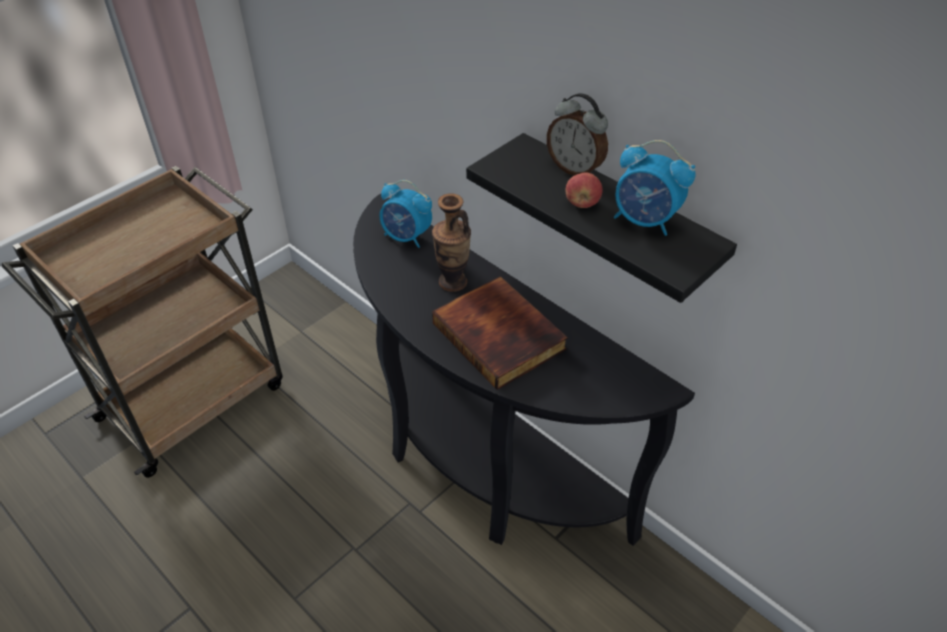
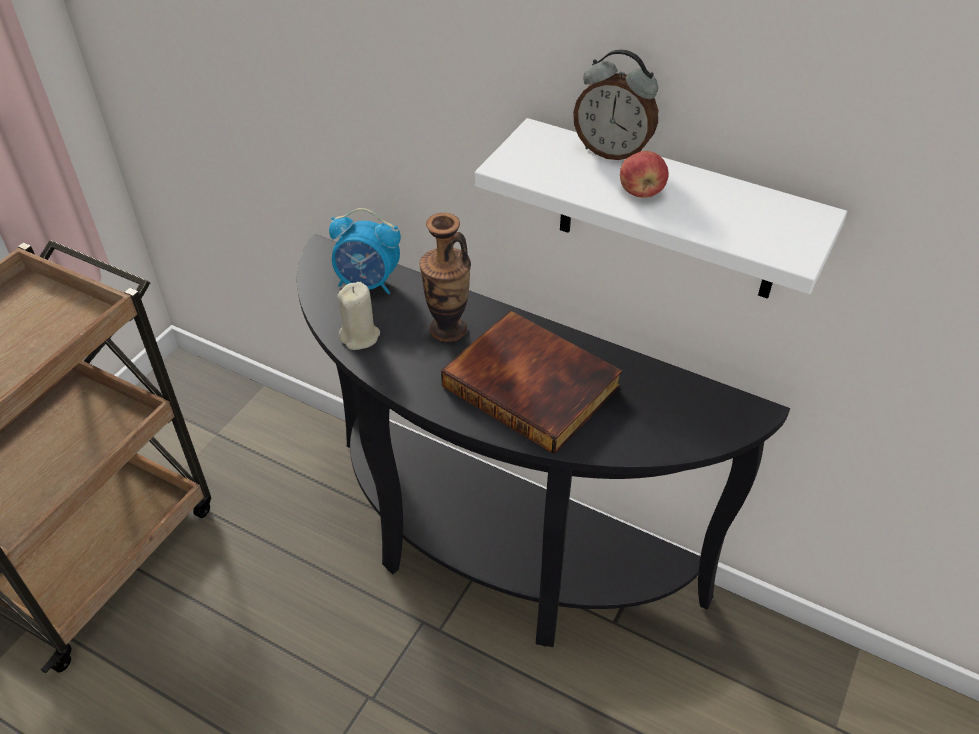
camera: 15 degrees left, 0 degrees up
black shelf [466,133,737,303] -> white shelf [475,118,847,299]
alarm clock [614,140,695,236] -> none
none -> beige candle [337,282,380,350]

